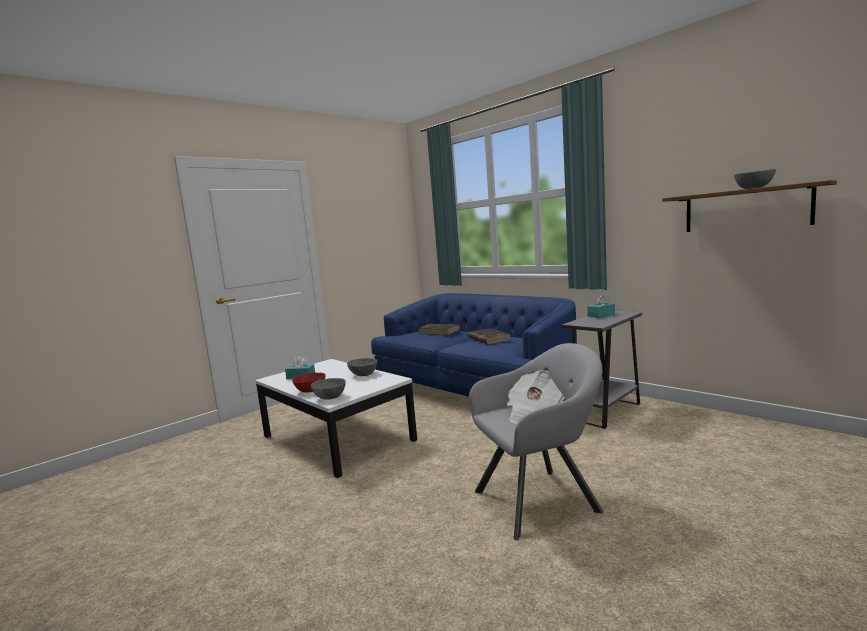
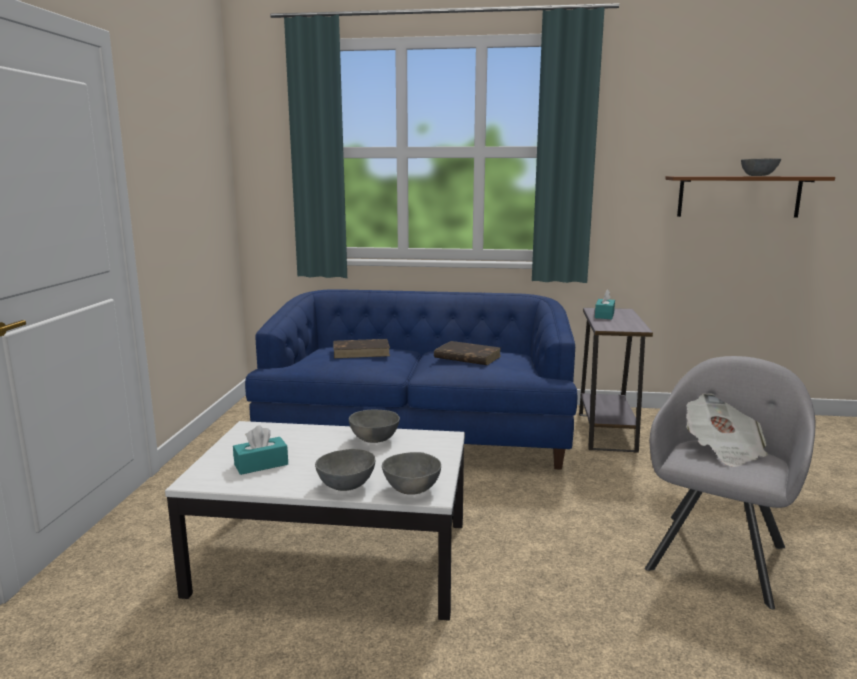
camera: 40 degrees left, 5 degrees up
red bowl [292,373,326,393] -> grey bowl [315,449,375,491]

